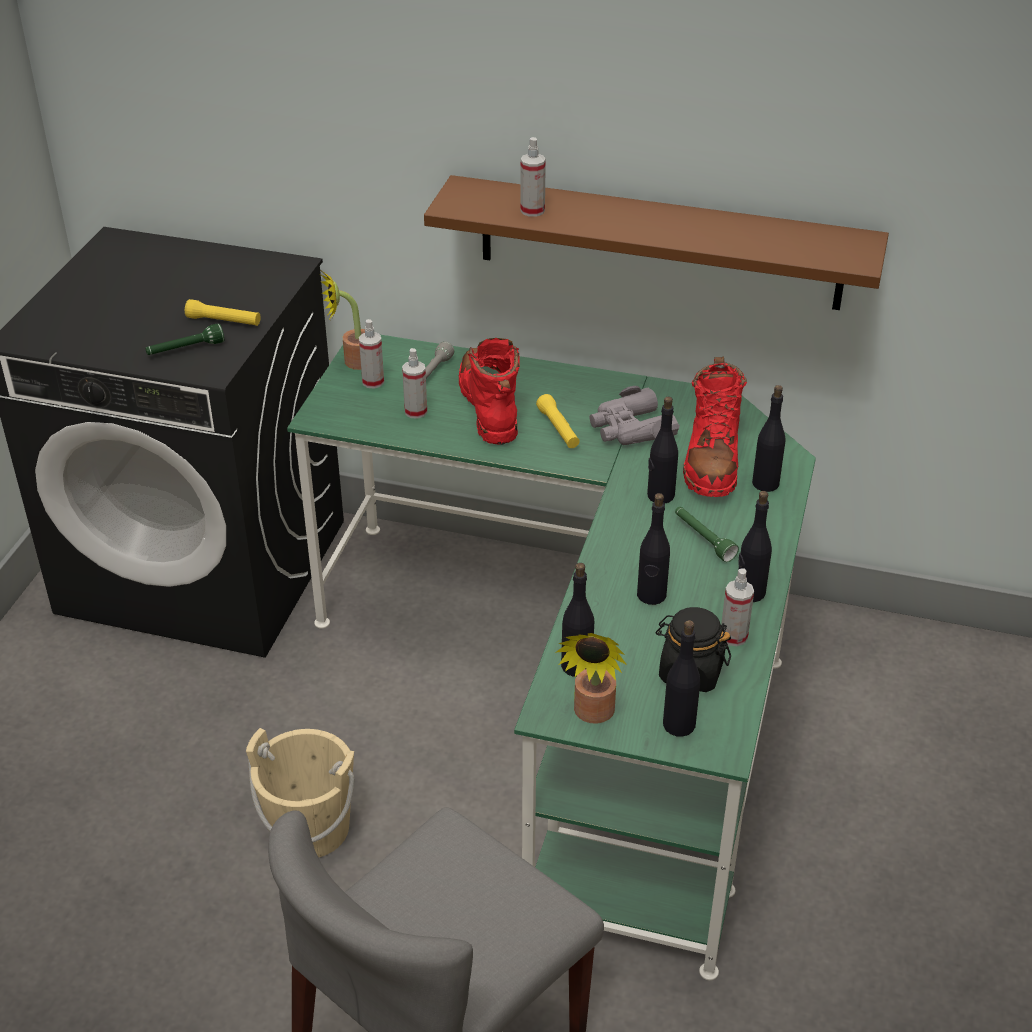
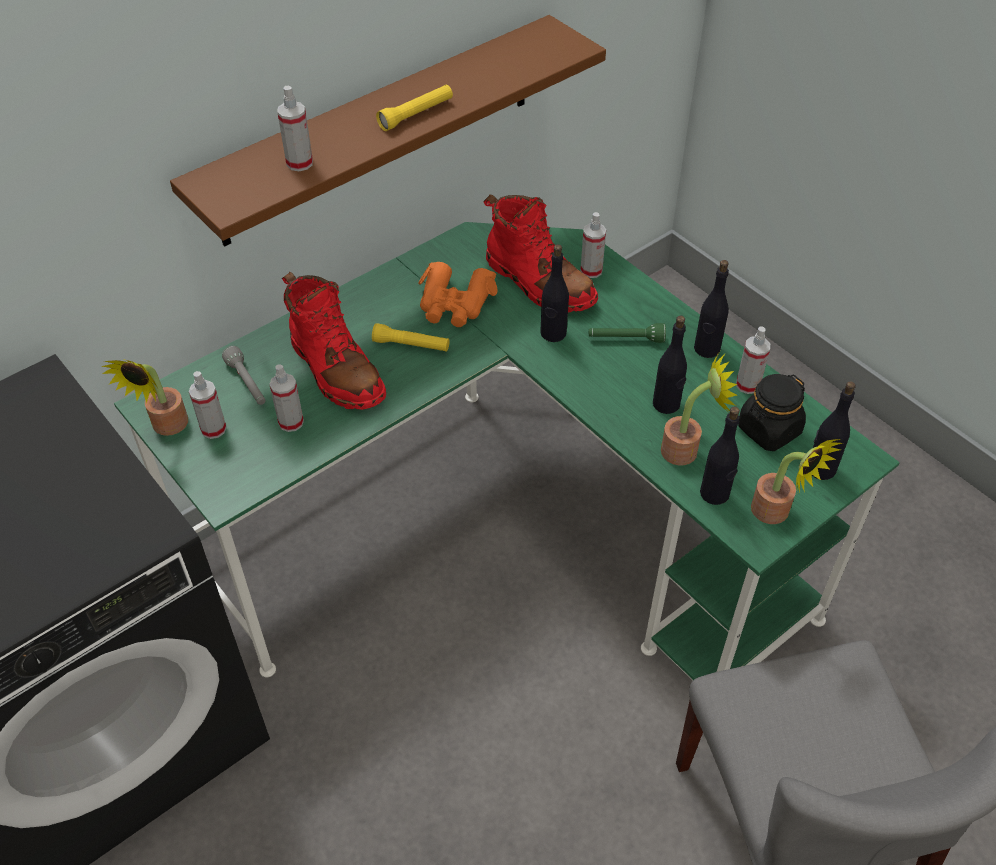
camera: 55 degrees left, 10 degrees up
green flashlight [145,323,224,355] -> none
yellow flashlight [185,299,261,326] -> yellow flashlight moved to [376,85,453,131]
beige bucket [246,728,354,857] -> none
red boot [459,338,520,445] -> red boot turned 150 degrees counterclockwise [282,272,386,410]
grey binoculars [589,386,680,445] -> orange binoculars [418,262,498,327]
black bottle [752,385,785,492] -> spray bottle [580,212,606,278]
none -> potted plant [661,351,738,466]

